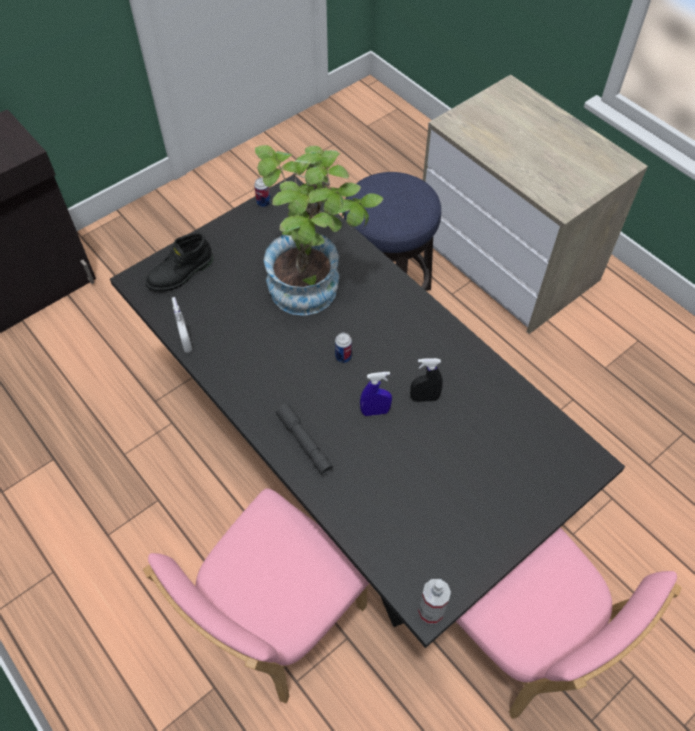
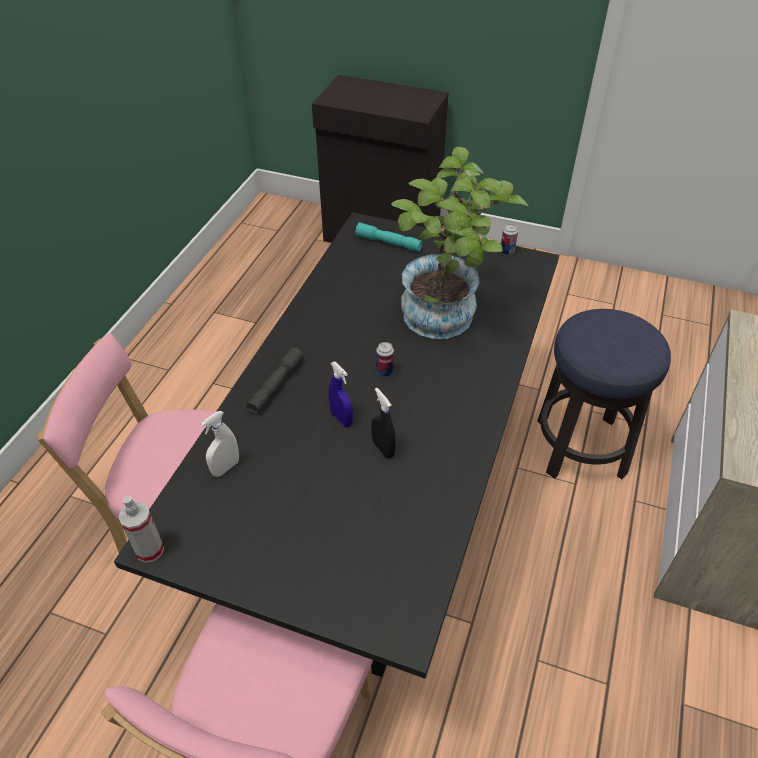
camera: 60 degrees right, 10 degrees down
black boot [145,232,213,292] -> turquoise flashlight [355,222,422,252]
white spray bottle [172,297,192,353] -> white spray bottle moved to [200,411,239,477]

